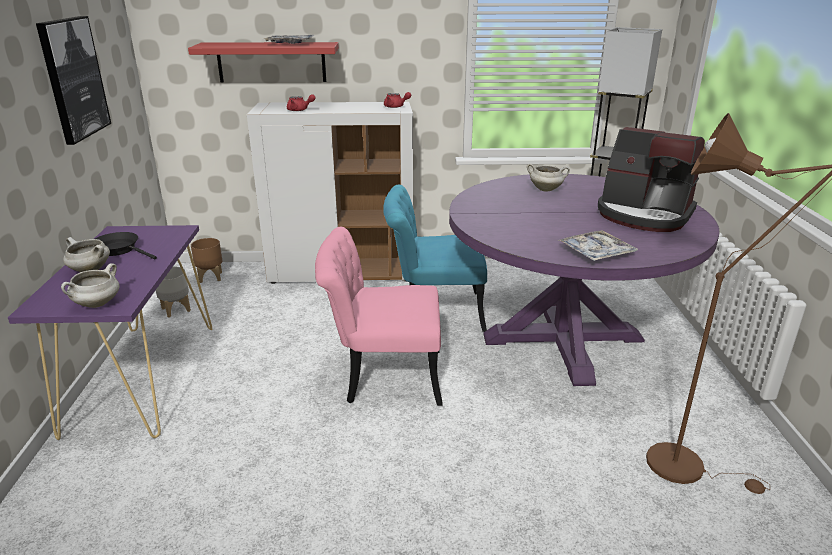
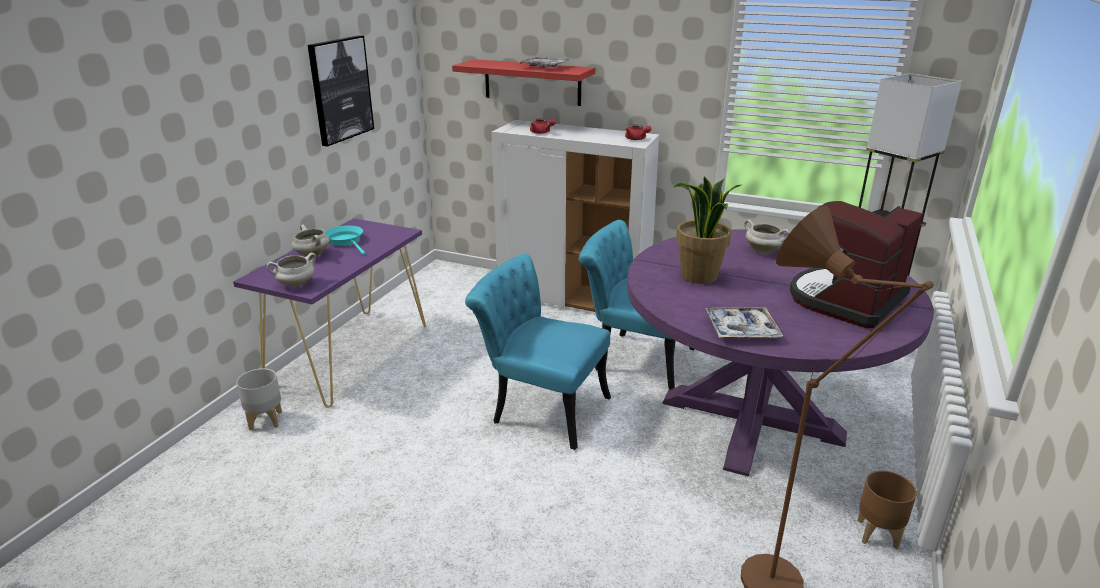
camera: 25 degrees right, 0 degrees up
black frying pan [95,232,157,259] -> turquoise frying pan [325,226,365,255]
grey planter [156,266,191,317] -> grey planter moved to [236,368,282,430]
brown planter [191,238,222,283] -> brown planter moved to [857,471,917,549]
pink chair [315,227,443,406] -> turquoise chair [465,254,611,450]
coffee machine [598,127,705,232] -> coffee machine turned 75 degrees clockwise [790,201,923,328]
none -> potted plant [673,176,741,284]

